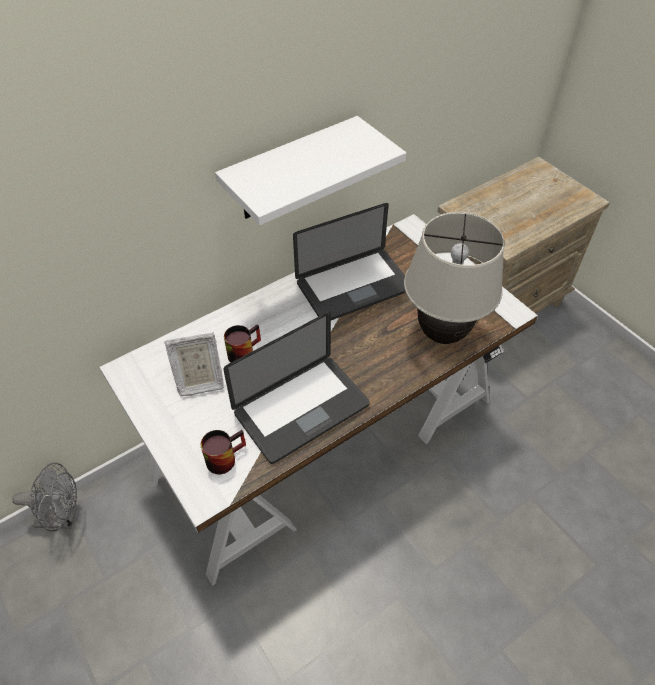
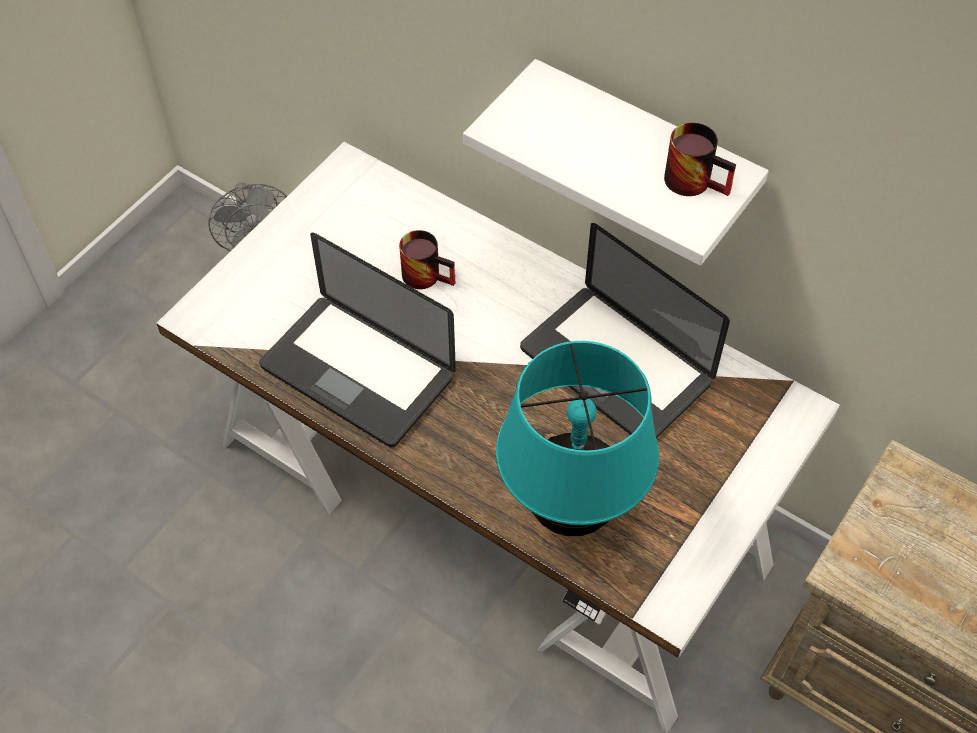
camera: 70 degrees right, 5 degrees up
picture frame [164,332,224,396] -> none
mug [201,430,246,474] -> mug moved to [664,122,736,196]
beige table lamp [404,212,505,344] -> turquoise table lamp [496,341,659,536]

